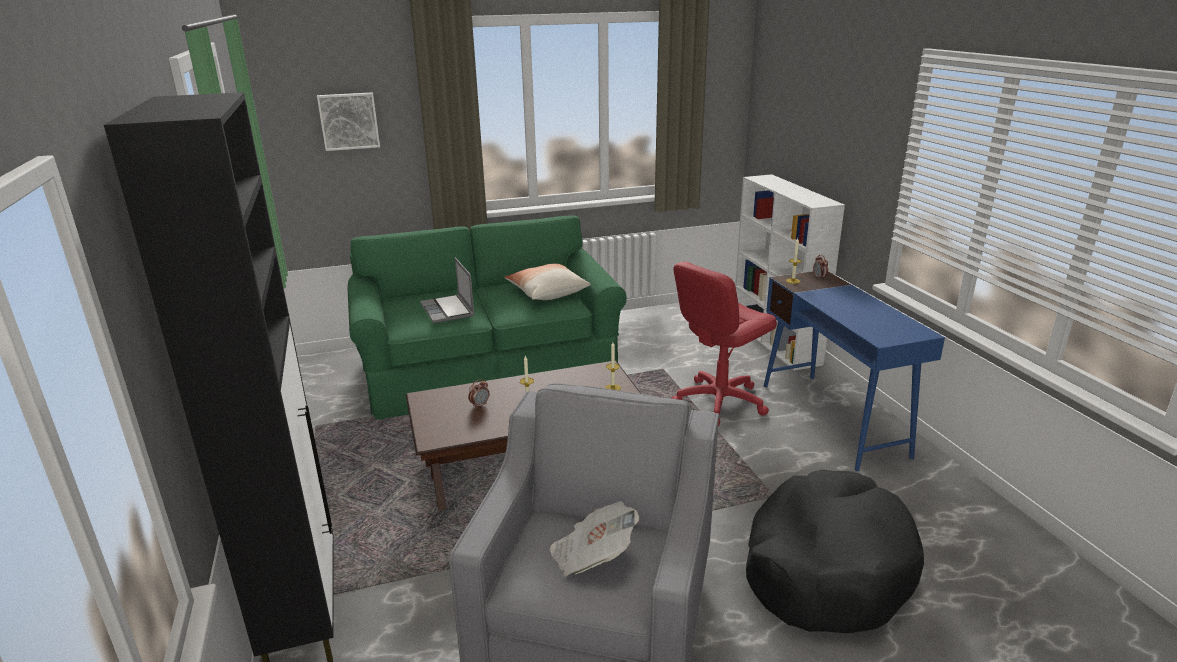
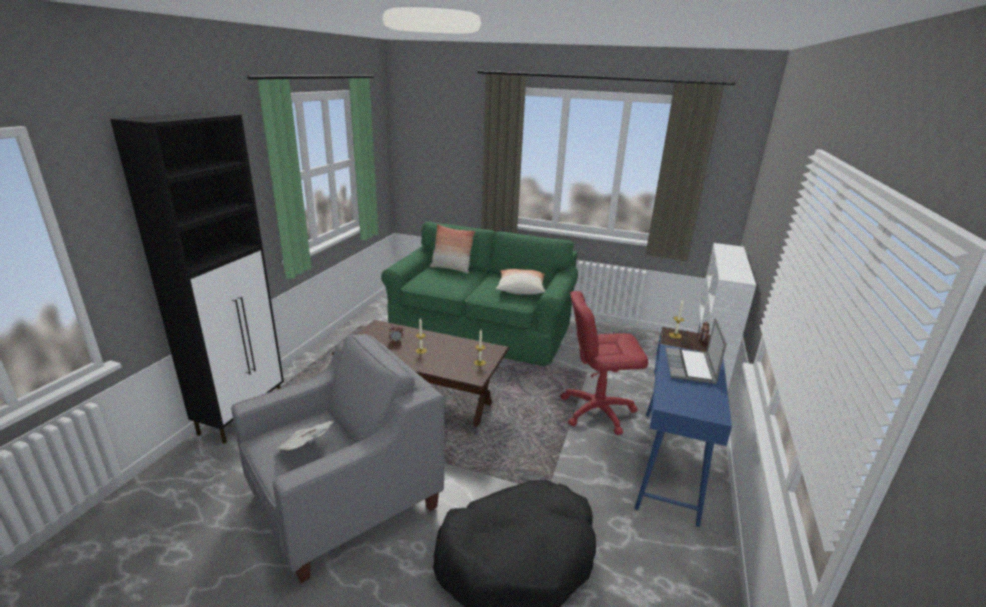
camera: 35 degrees right, 0 degrees up
picture [317,92,380,151] -> none
laptop [420,258,475,323] -> laptop moved to [666,317,727,384]
none -> pillow [430,224,476,274]

